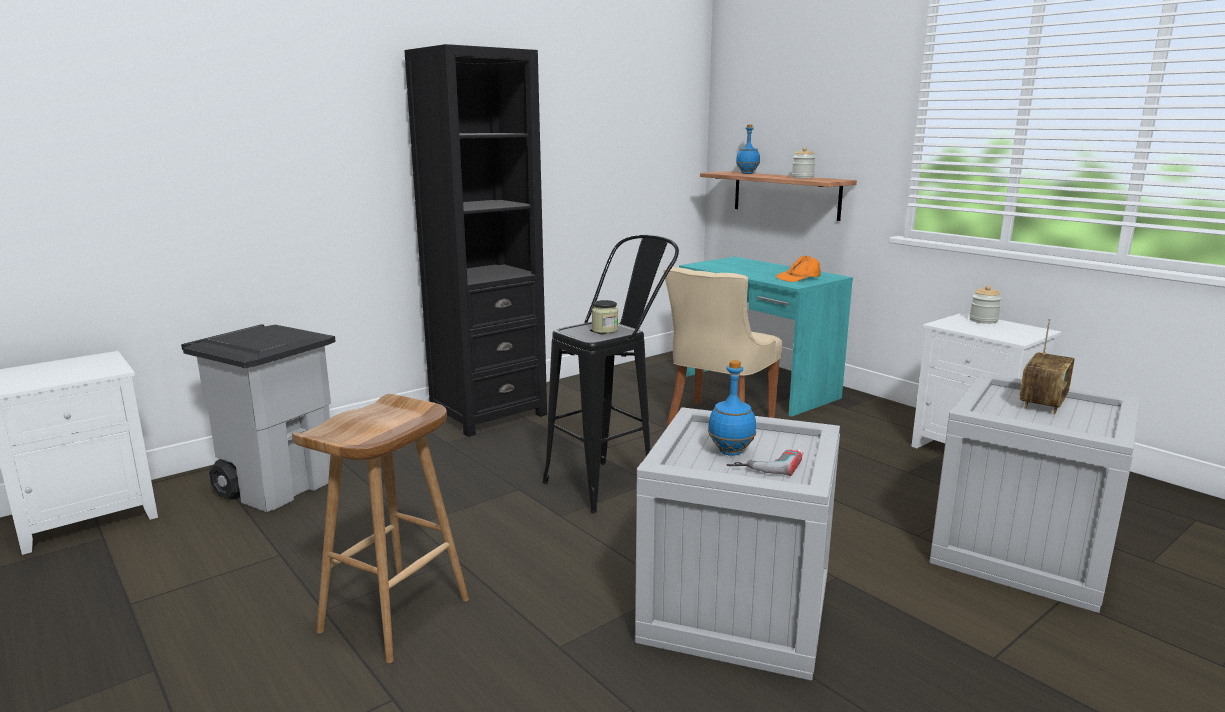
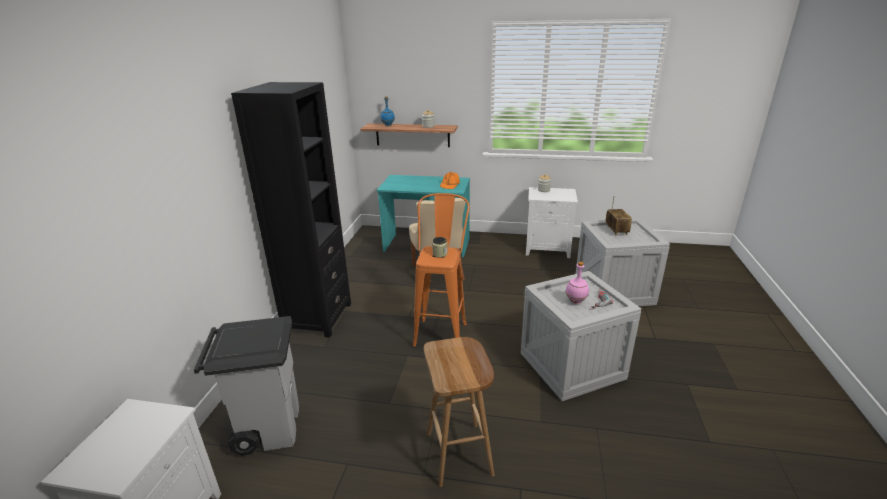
camera: 40 degrees left, 10 degrees up
black stool [543,234,679,513] -> orange stool [413,193,470,346]
blue bottle [708,360,756,456] -> pink bottle [565,262,589,304]

